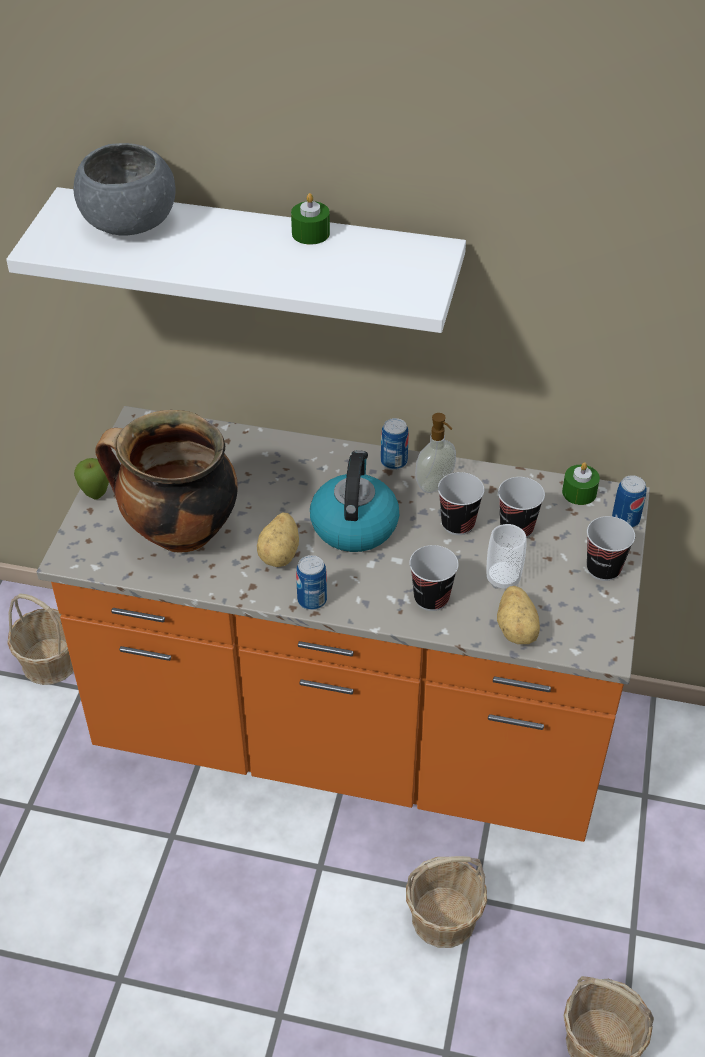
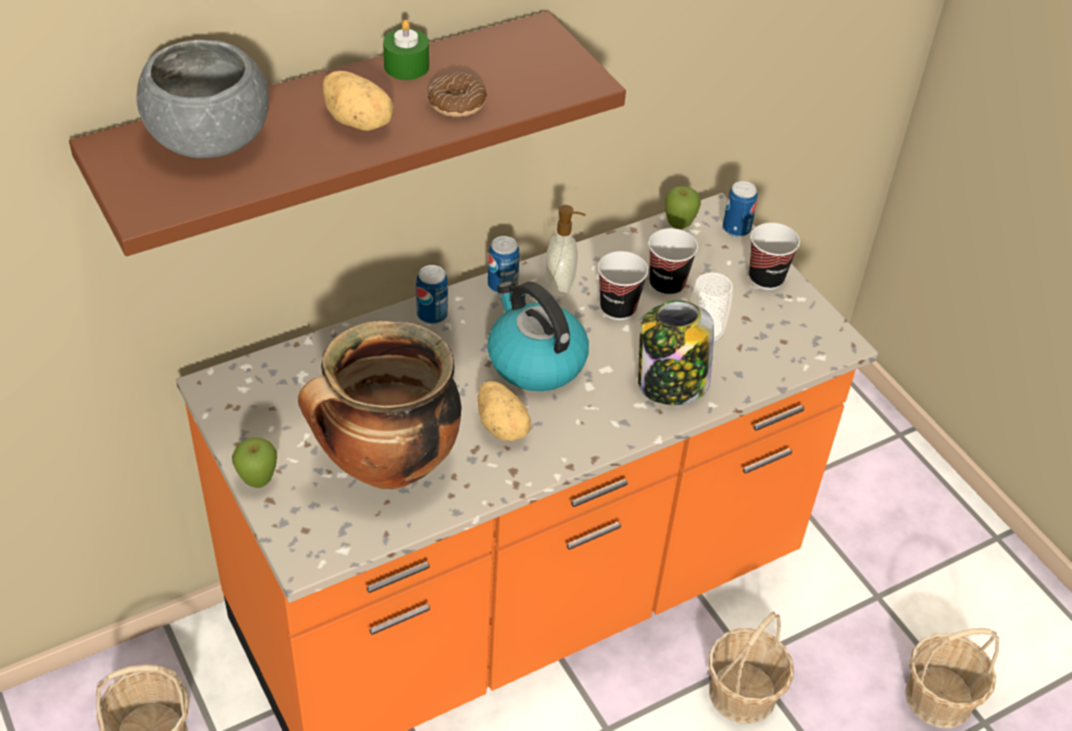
camera: 45 degrees left, 0 degrees up
white shelf [6,187,466,333] -> brown shelf [69,11,626,256]
can [296,555,327,610] -> can moved to [416,265,448,324]
cup [409,545,459,611] -> jar [638,300,714,405]
potato [497,586,540,644] -> potato moved to [323,71,394,131]
green candle [562,462,600,505] -> apple [665,186,701,230]
none -> donut [427,73,487,117]

